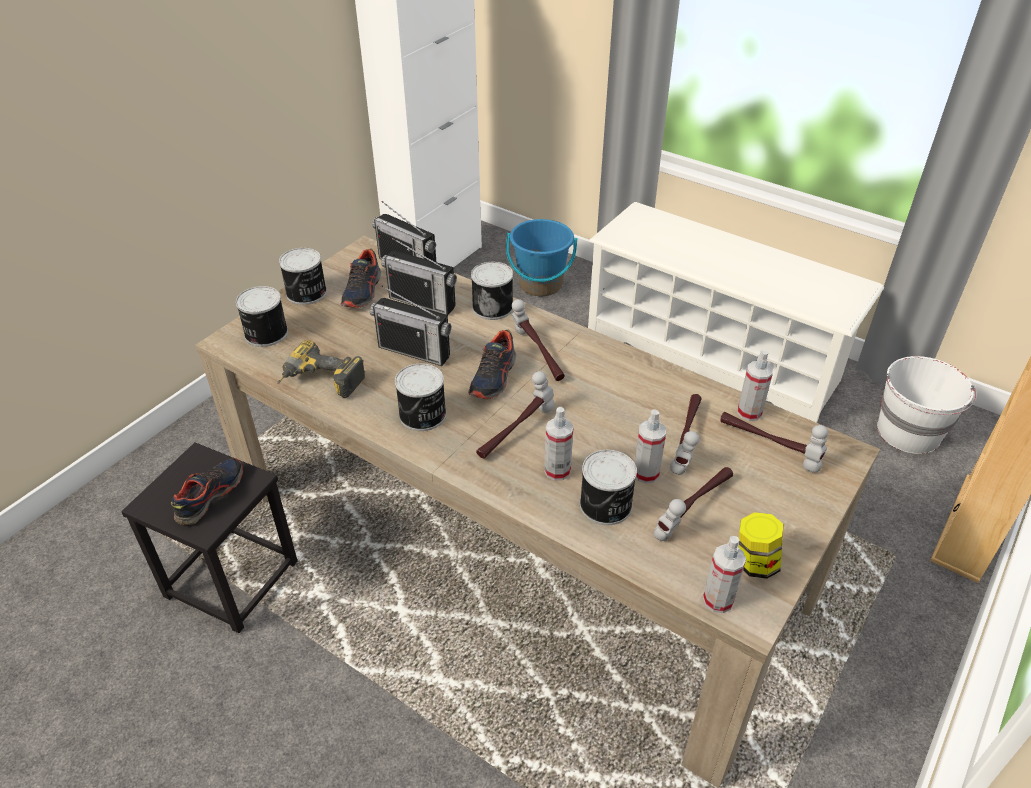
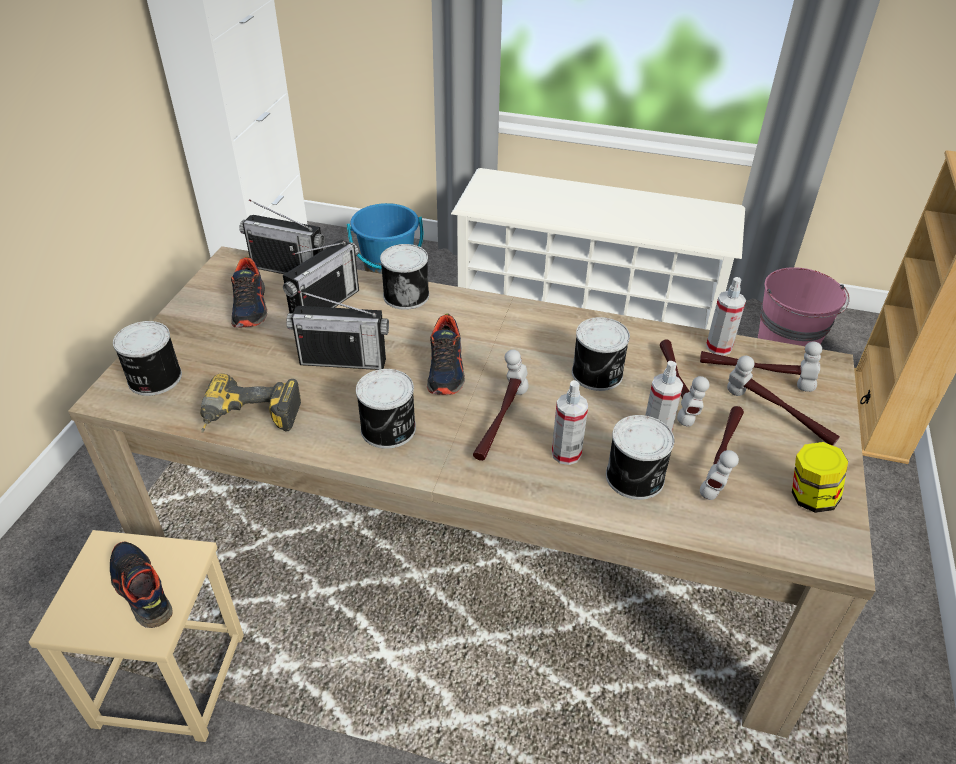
camera: 20 degrees left, 0 degrees up
black stool [121,442,298,633] -> beige stool [29,530,244,742]
shoe [171,458,243,525] -> shoe turned 45 degrees counterclockwise [110,541,173,628]
can [279,248,327,305] -> can moved to [572,317,630,391]
radio [381,238,457,315] -> radio turned 60 degrees counterclockwise [283,240,359,313]
hammer [512,299,565,381] -> hammer moved to [727,356,840,446]
spray bottle [703,536,746,613] -> none
white bucket [877,356,976,454] -> pink bucket [758,267,850,346]

